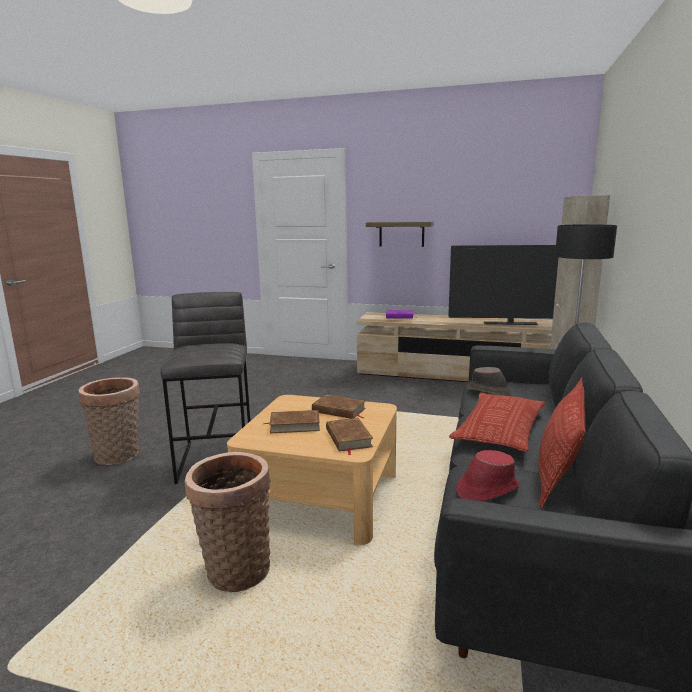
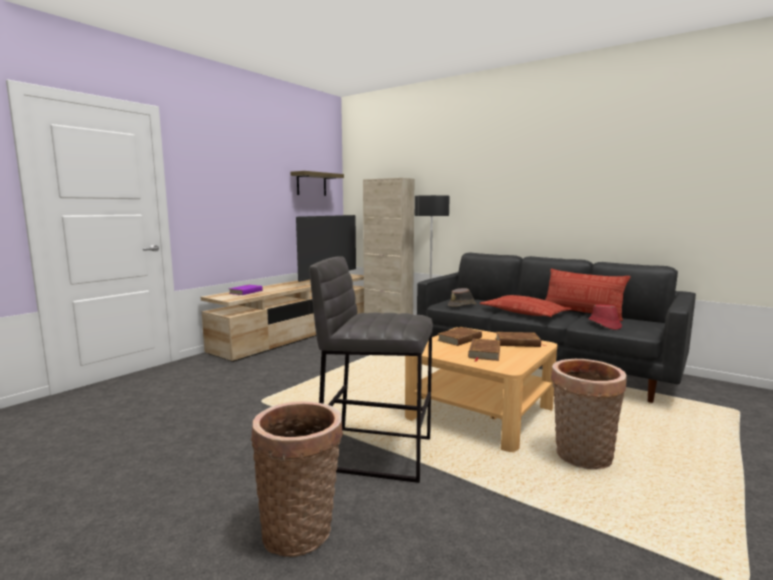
camera: 70 degrees left, 5 degrees down
shelf [366,221,434,247] -> shelf moved to [290,171,344,196]

